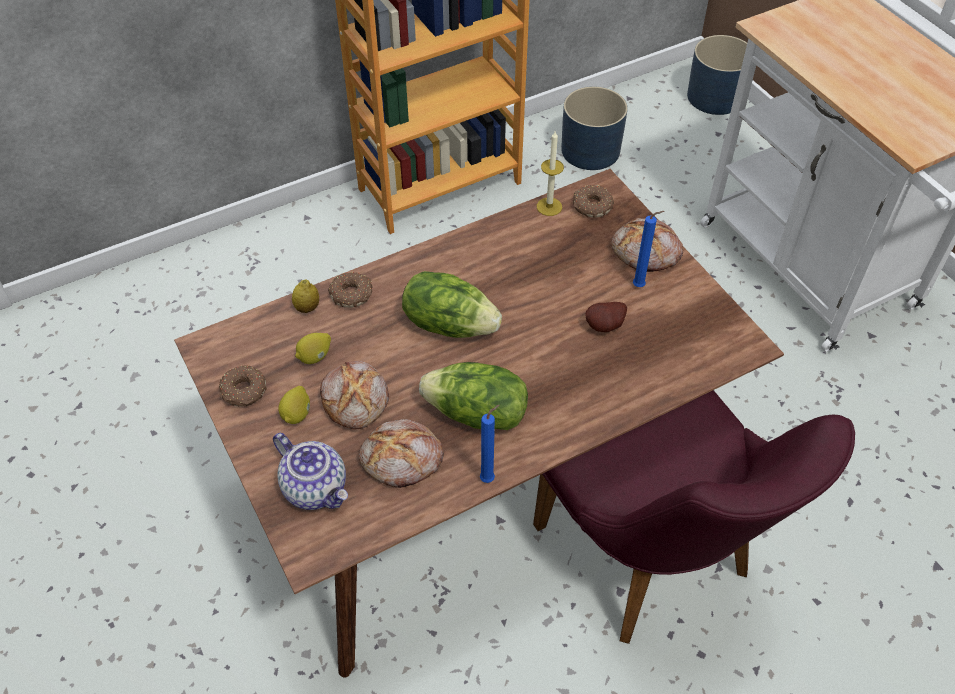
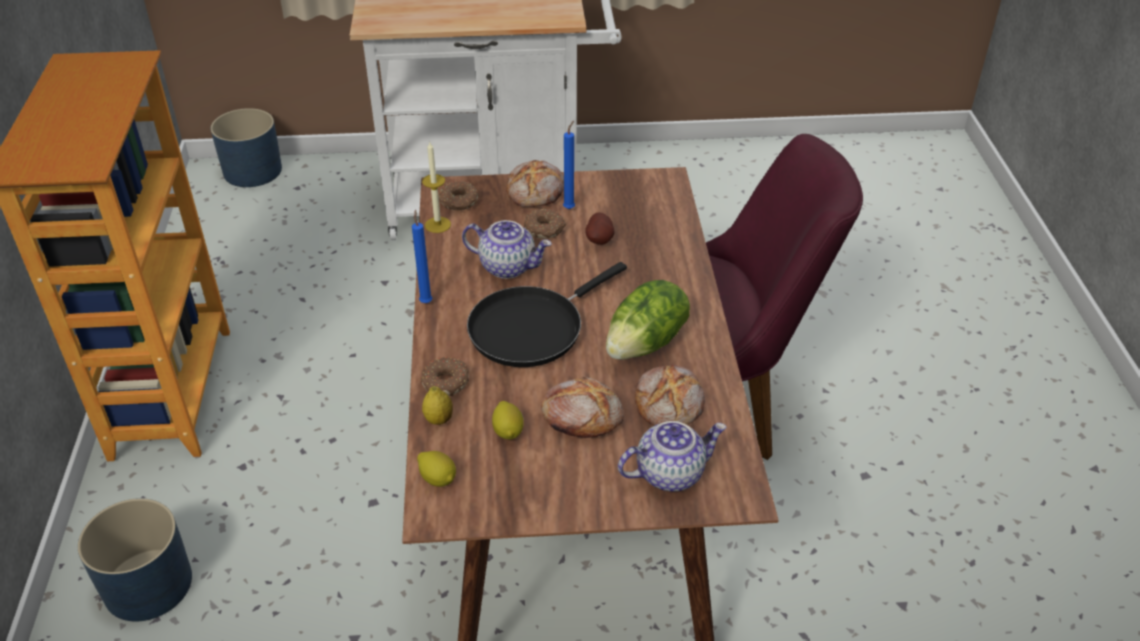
camera: 65 degrees left, 10 degrees down
donut [219,365,267,406] -> donut moved to [523,209,566,239]
lemon [278,386,310,424] -> lemon moved to [417,451,456,487]
lettuce [402,271,502,338] -> black frying pan [467,262,627,367]
blue candle [480,405,499,483] -> blue candle moved to [412,210,432,303]
blue planter [561,86,628,170] -> blue planter moved to [78,498,192,622]
none -> teapot [462,220,552,279]

